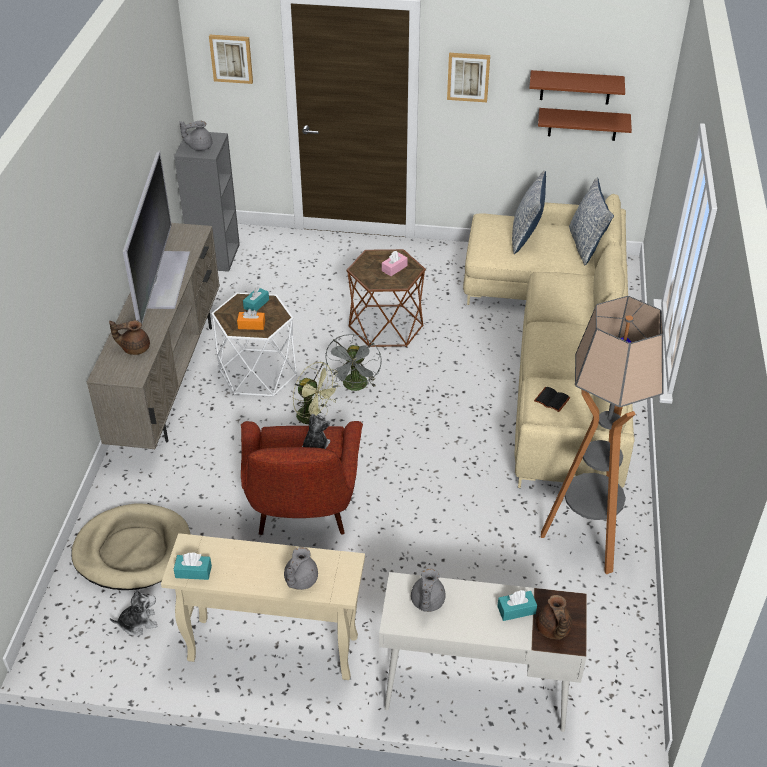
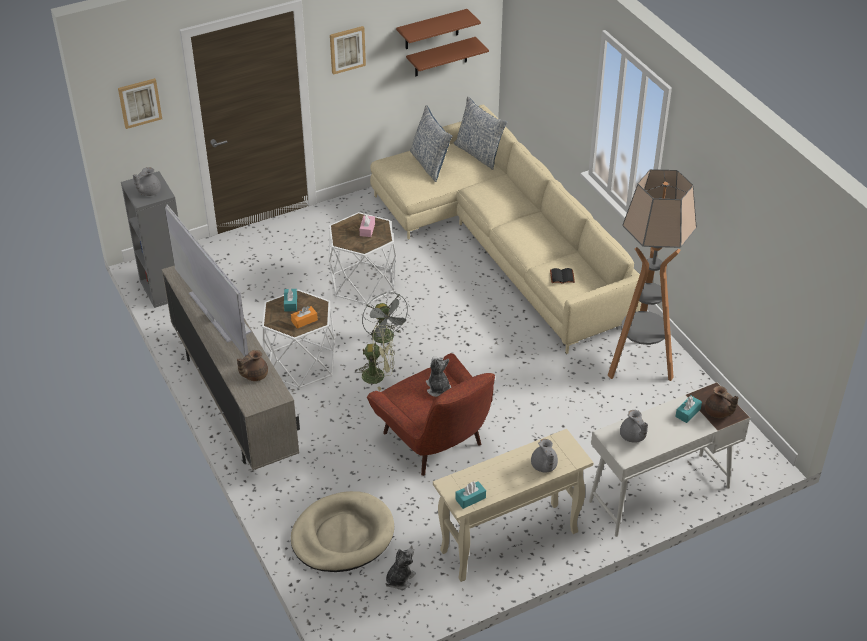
camera: 35 degrees left, 0 degrees up
brown side table [346,249,426,348] -> white side table [329,212,396,305]

